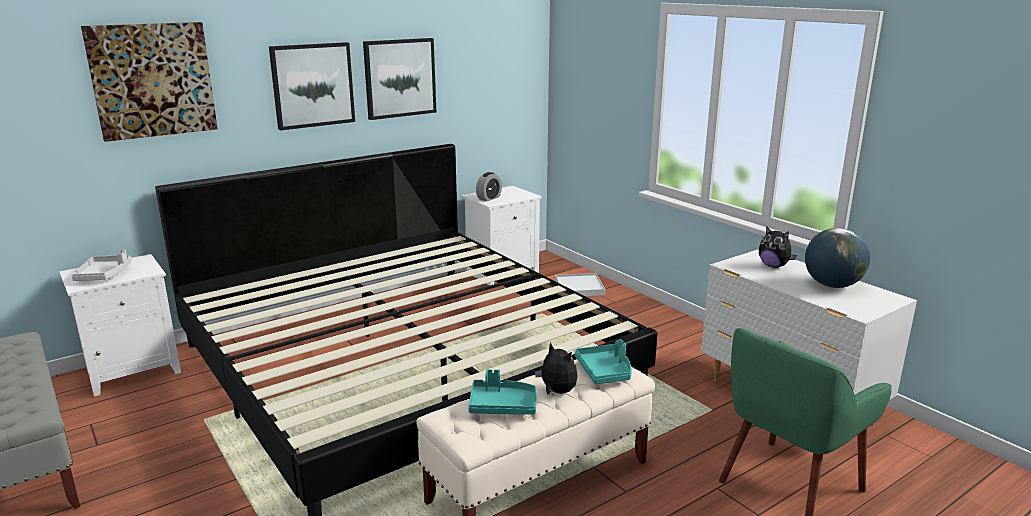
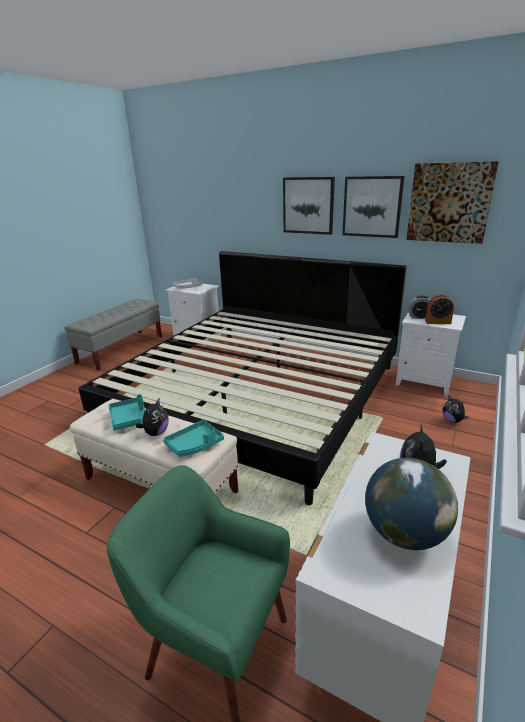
camera: 65 degrees right, 5 degrees up
picture [81,22,218,142] -> picture moved to [406,161,499,244]
white tray [555,273,605,296] -> plush toy [443,396,468,423]
none -> alarm clock [425,294,454,324]

